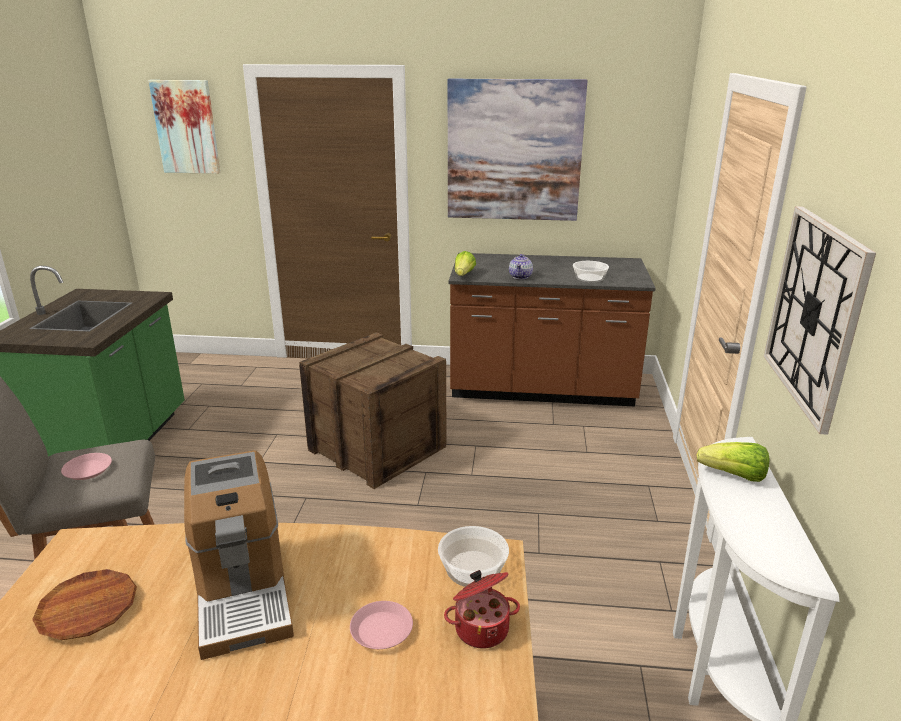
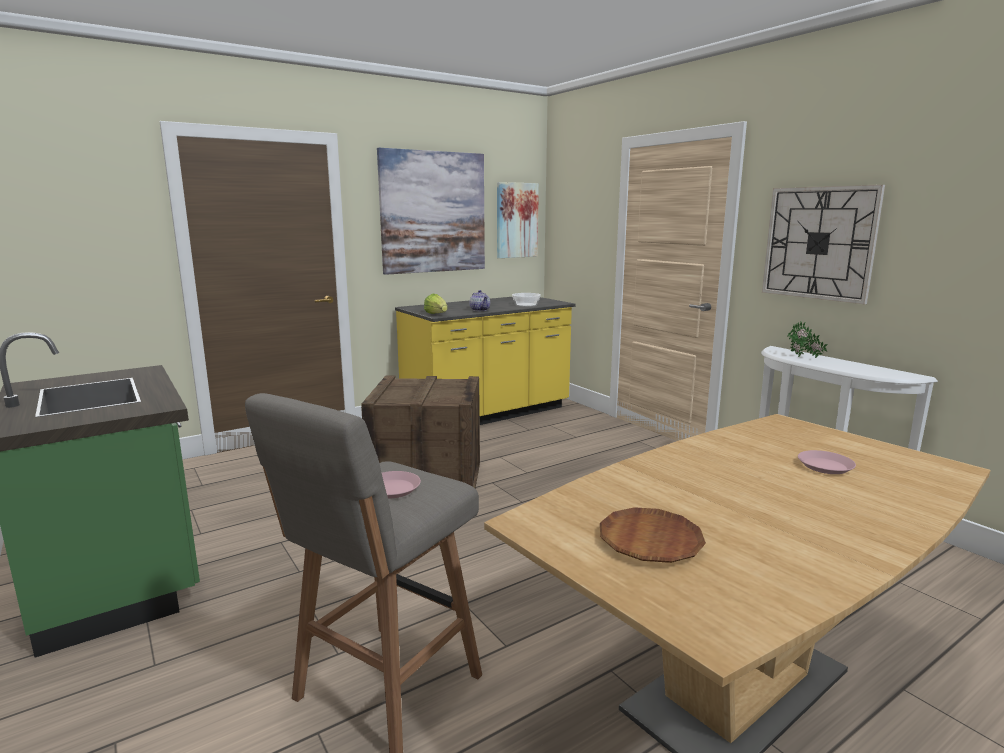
camera: 40 degrees left, 10 degrees down
picture [149,80,220,174] -> picture moved to [497,182,539,258]
coffee machine [184,450,294,660] -> none
bowl [438,526,509,587] -> none
cooking pot [444,570,520,649] -> none
brown counter [449,253,656,406] -> yellow counter [395,297,576,425]
lettuce [697,442,769,482] -> potted plant [787,321,828,358]

